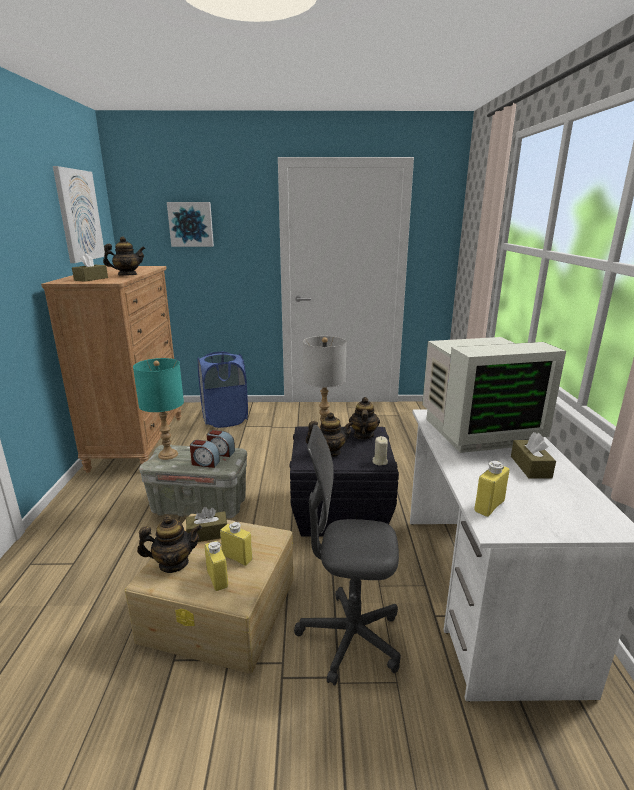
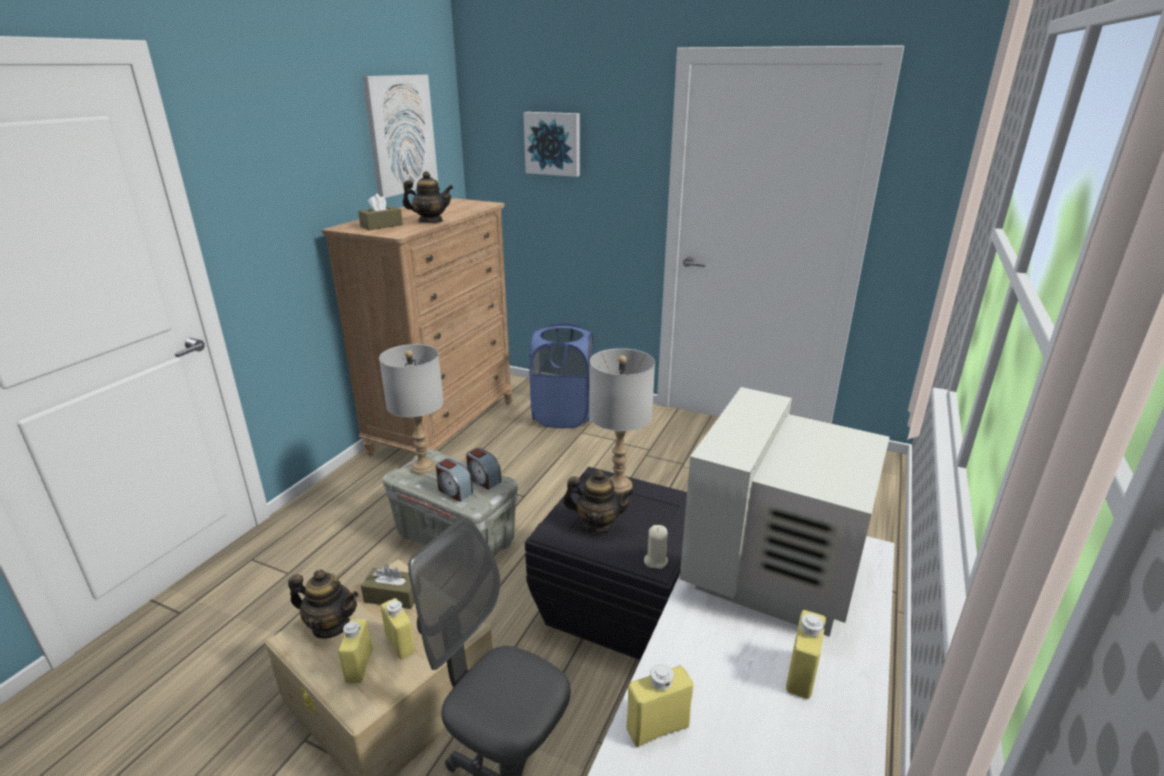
camera: 25 degrees right, 5 degrees up
turquoise table lamp [133,358,184,460] -> grey table lamp [379,344,444,474]
teapot [349,397,380,439] -> none
monitor [422,337,566,453] -> monitor turned 105 degrees clockwise [680,387,890,637]
brown tissue box [511,432,556,479] -> yellow bottle [786,610,826,699]

